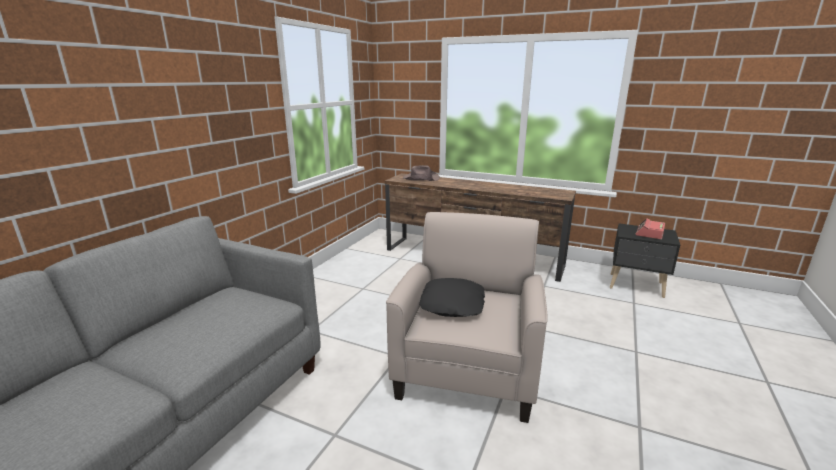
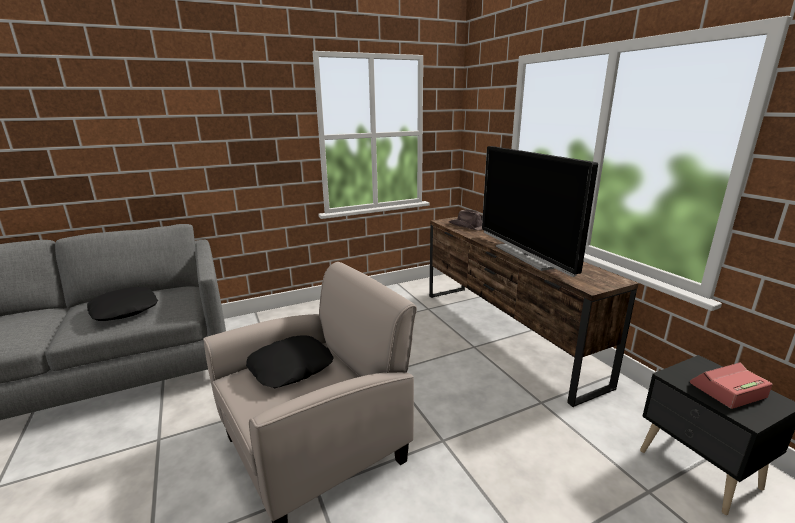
camera: 40 degrees right, 0 degrees up
none -> black pillow [87,287,158,321]
none -> television [482,146,598,277]

